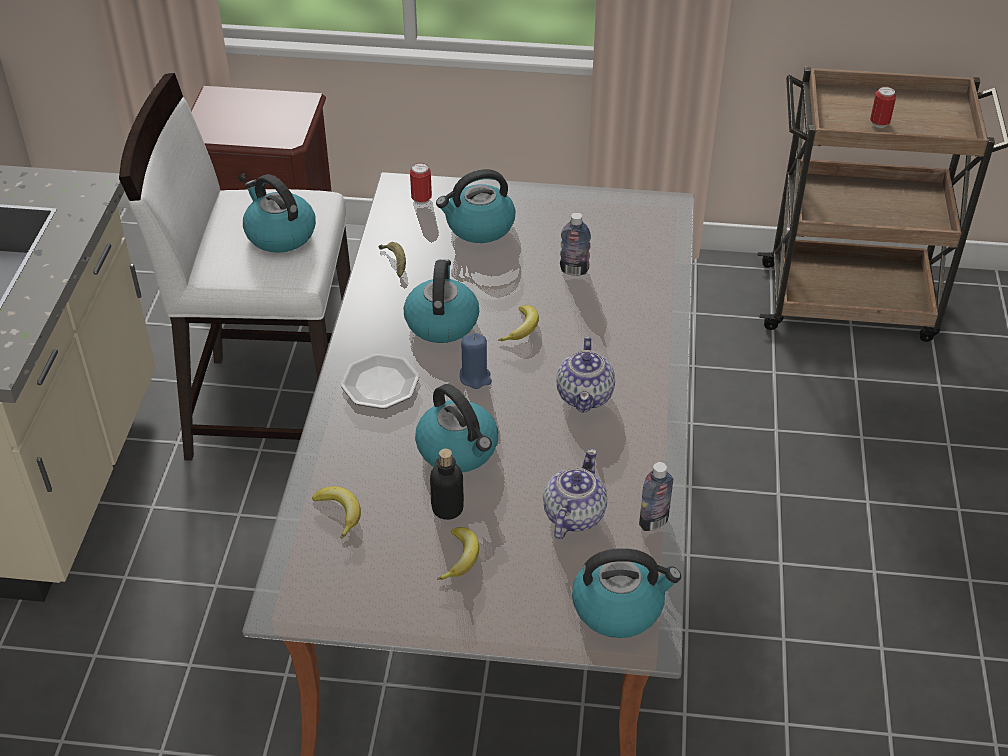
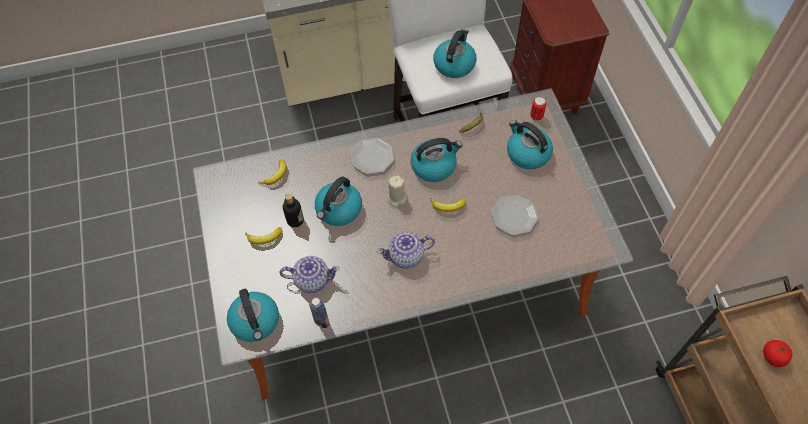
camera: 70 degrees right, 15 degrees up
blue candle [460,333,492,389] -> beige candle [388,176,407,207]
bottle [560,212,591,276] -> plate [491,195,539,235]
can [870,87,896,128] -> tomato [763,340,792,367]

